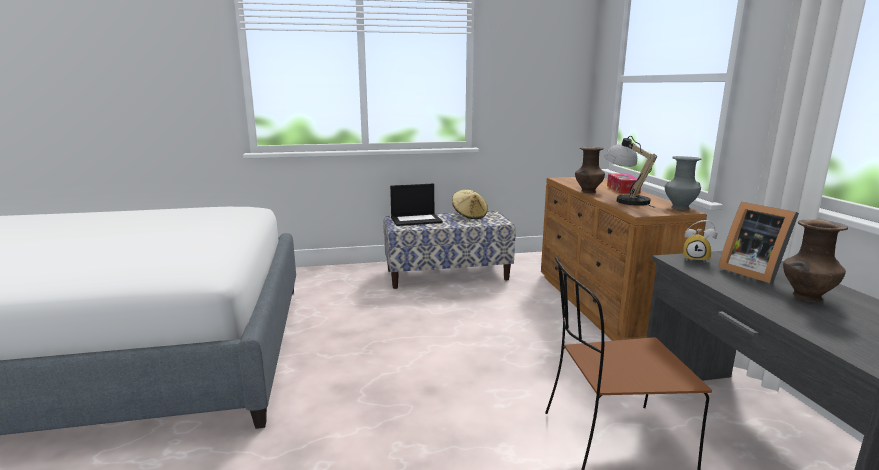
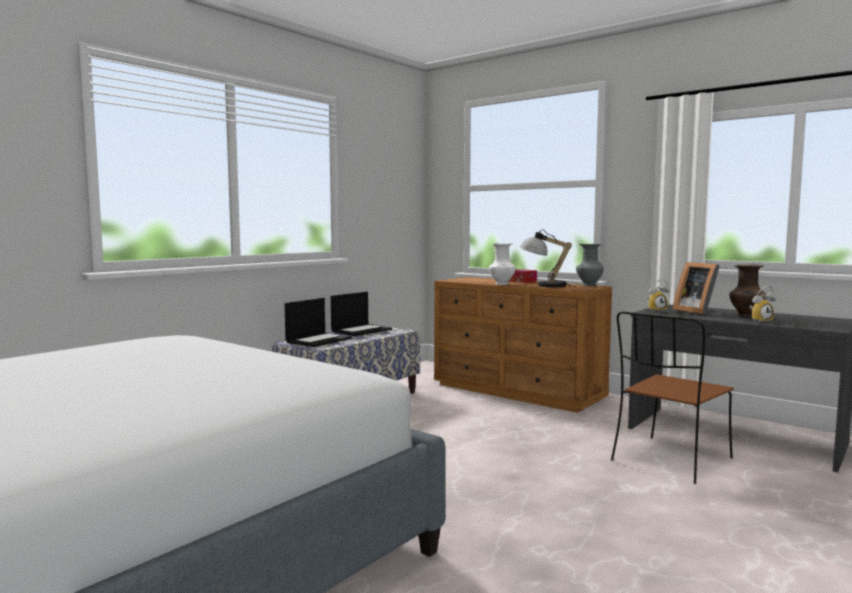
camera: 40 degrees left, 10 degrees down
beige hat [452,190,488,219] -> laptop [331,292,392,336]
brown vase [575,147,605,193] -> white vase [489,243,516,285]
picture frame [718,202,799,284] -> picture frame turned 45 degrees clockwise [673,262,720,315]
none -> alarm clock [749,286,776,323]

